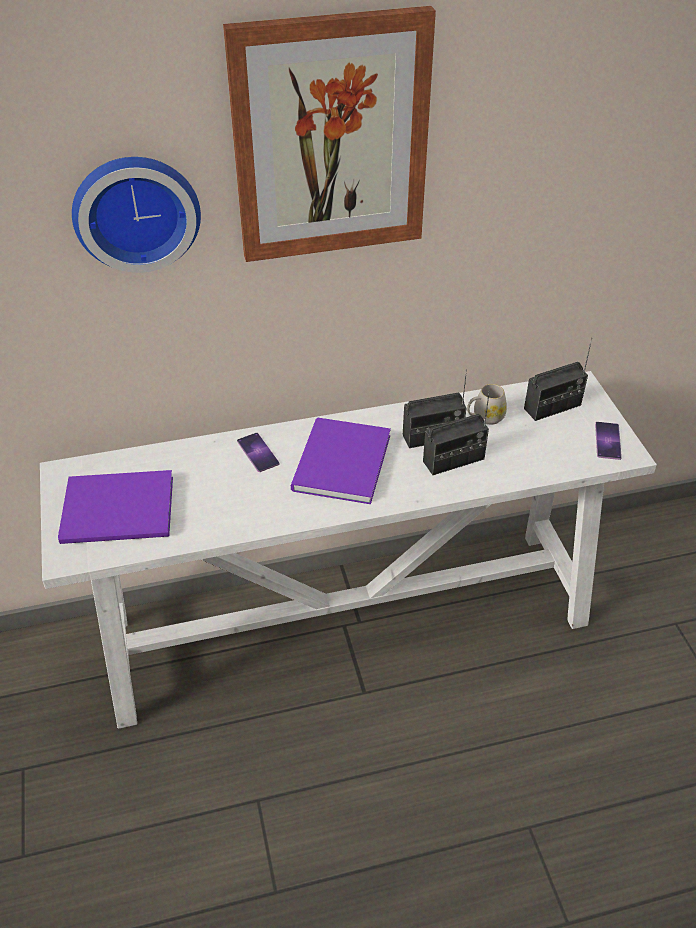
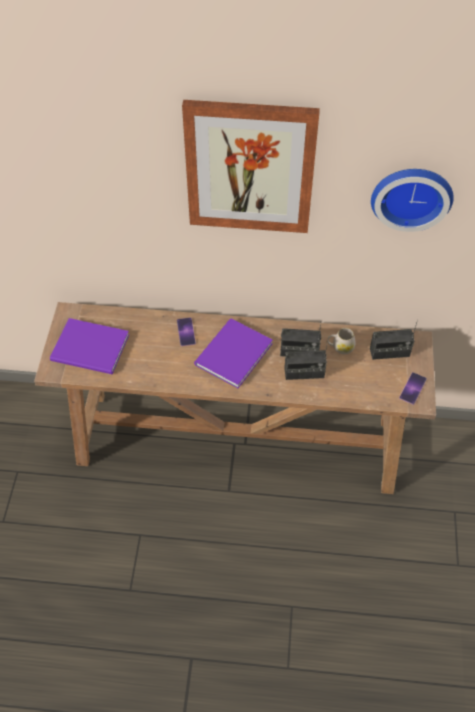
camera: 20 degrees right, 10 degrees up
white console table [40,371,657,729] -> brown console table [34,302,436,494]
wall clock [72,157,201,273] -> wall clock moved to [371,169,454,232]

